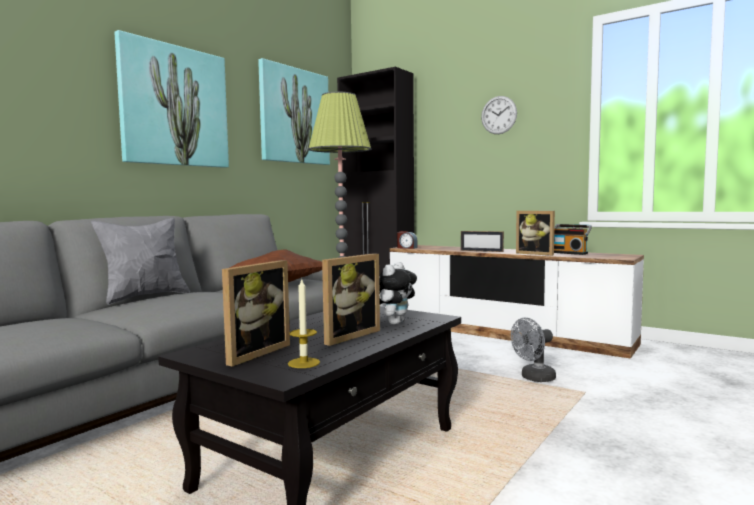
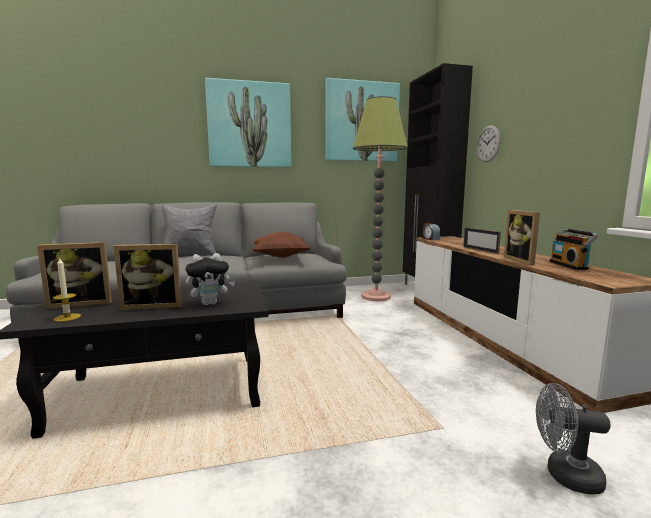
camera: 40 degrees right, 5 degrees up
wall clock [481,96,517,134] -> wall clock moved to [477,125,501,162]
grey fan [511,318,556,382] -> grey fan moved to [536,383,610,495]

